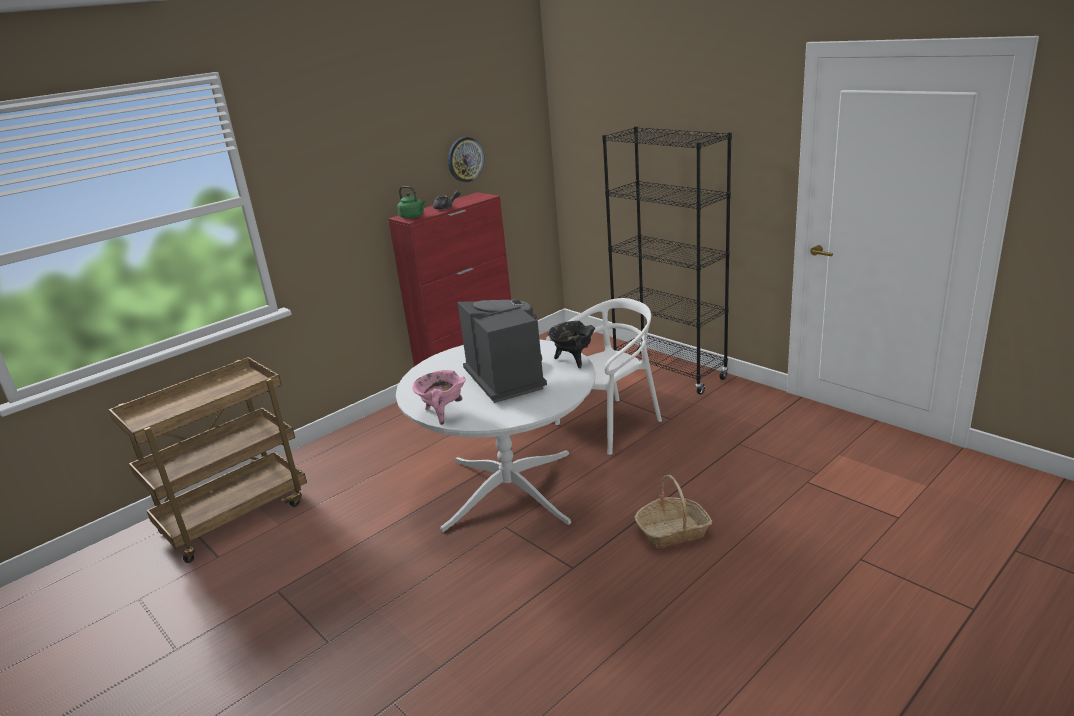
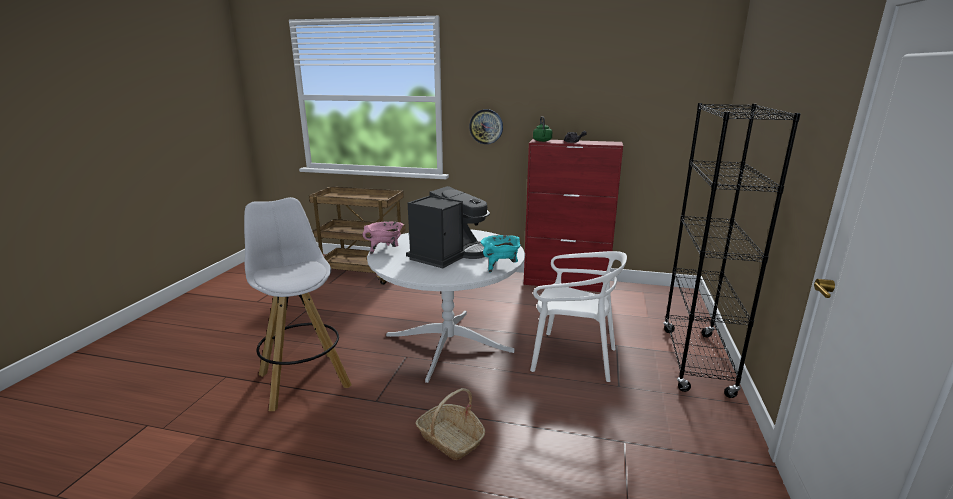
camera: 55 degrees right, 5 degrees down
wall clock [448,137,484,182] -> wall clock moved to [469,109,503,144]
black cooking pot [548,321,595,368] -> turquoise cooking pot [481,235,521,273]
none -> white stool [244,197,352,411]

